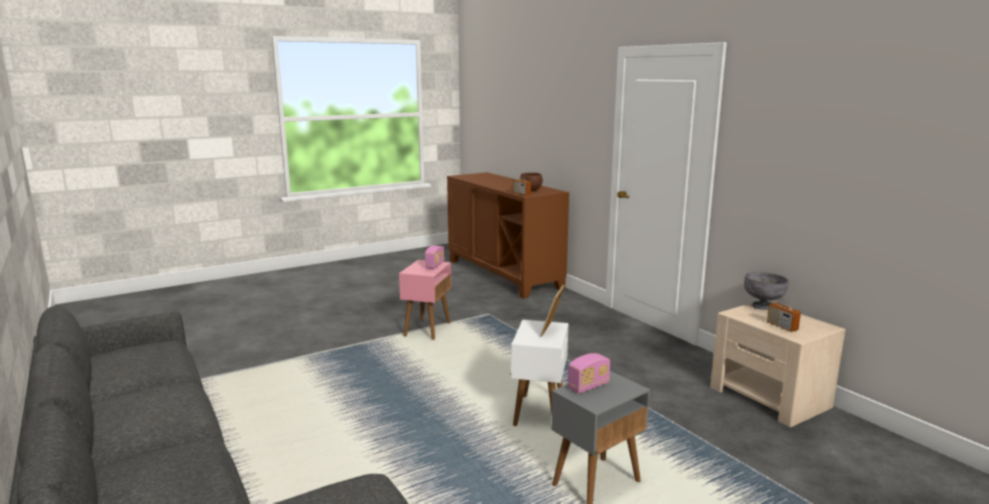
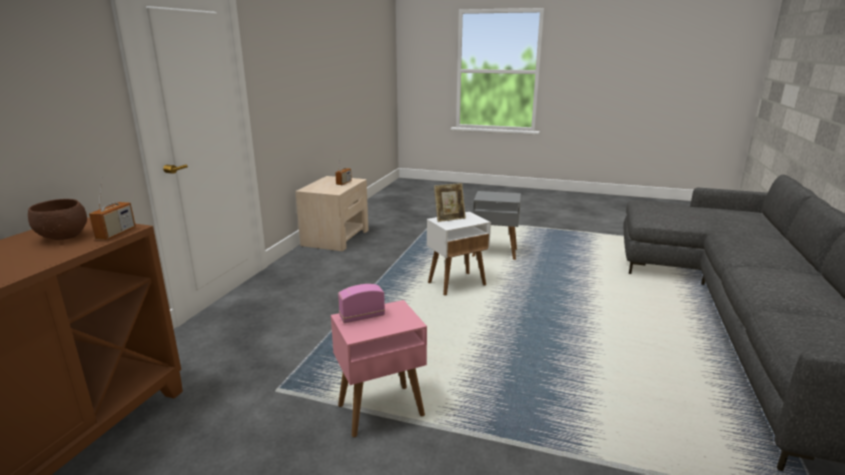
camera: 130 degrees left, 5 degrees up
radio [568,353,610,394] -> none
grey bowl [744,272,789,310] -> none

